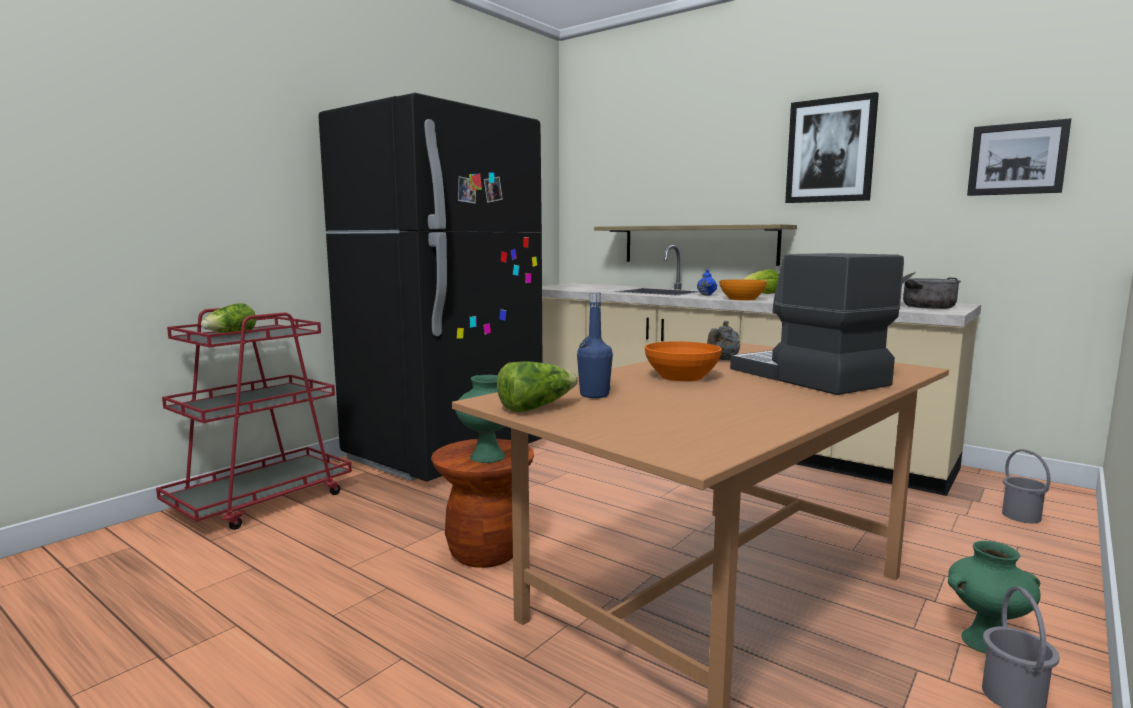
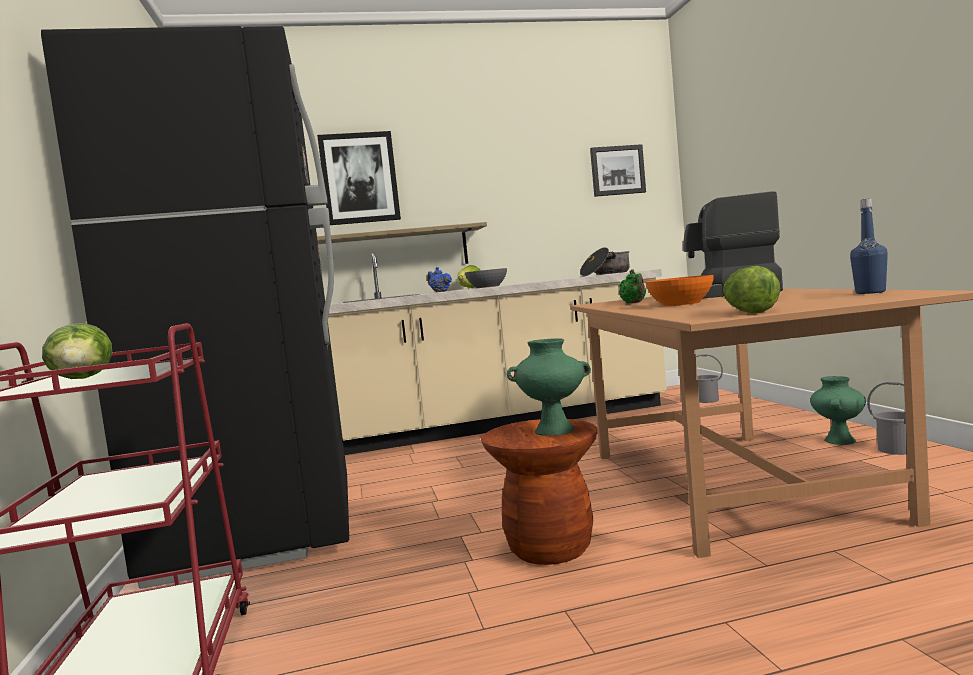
camera: 50 degrees left, 5 degrees down
blue bottle [577,292,613,398] -> blue bottle moved to [850,199,888,294]
grey teapot [707,321,740,360] -> green teapot [619,269,646,304]
orange bowl [719,279,767,300] -> grey bowl [465,268,507,288]
picture [785,92,879,203] -> picture moved to [317,131,401,225]

